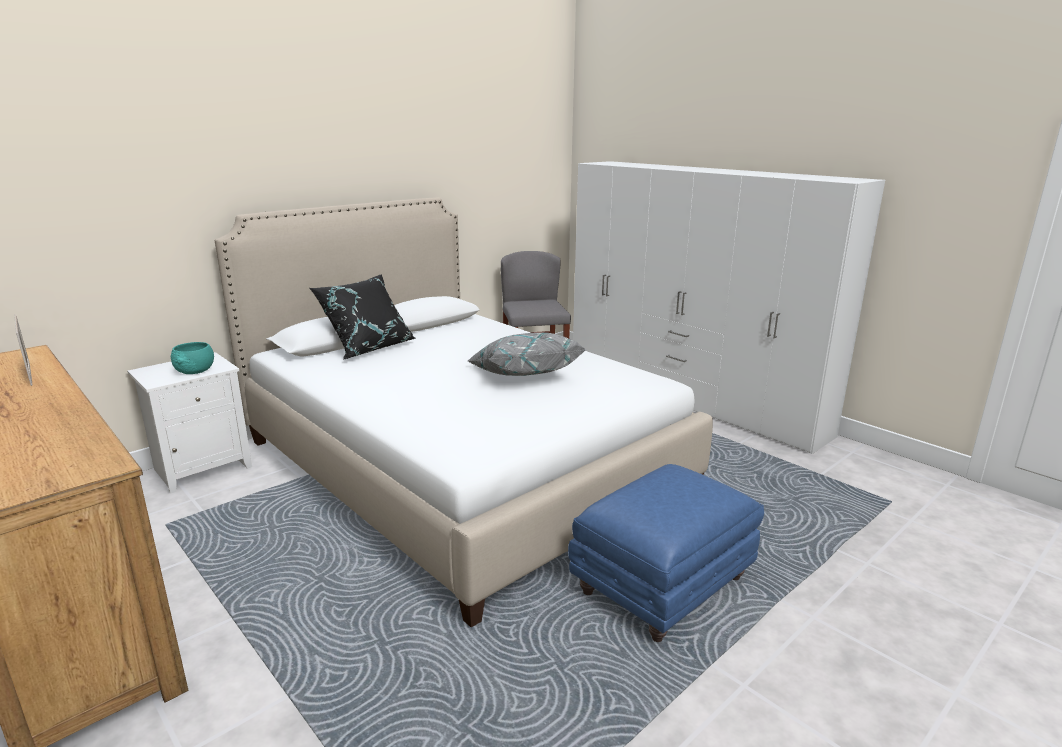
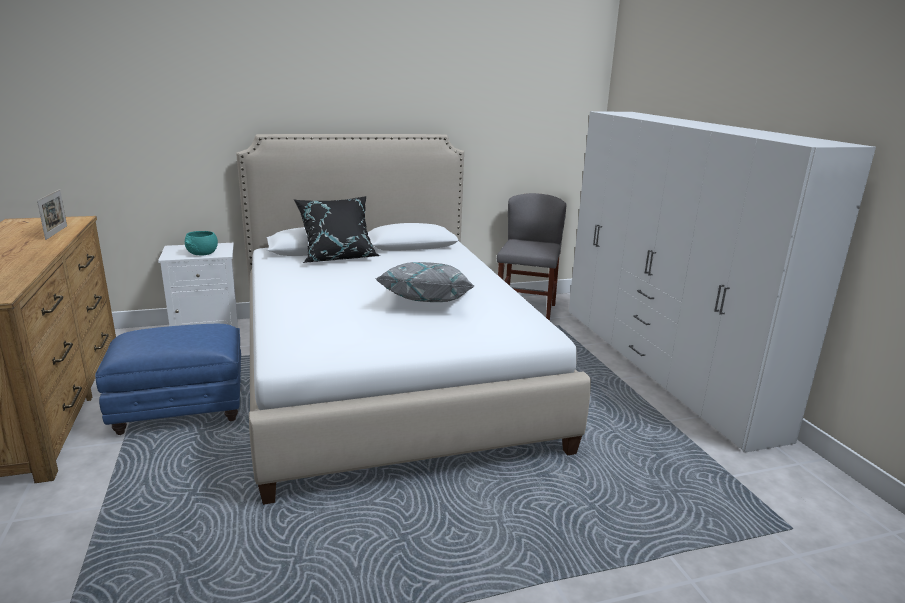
camera: 25 degrees right, 0 degrees up
blue ottoman [568,464,764,642] -> blue ottoman moved to [95,324,241,435]

